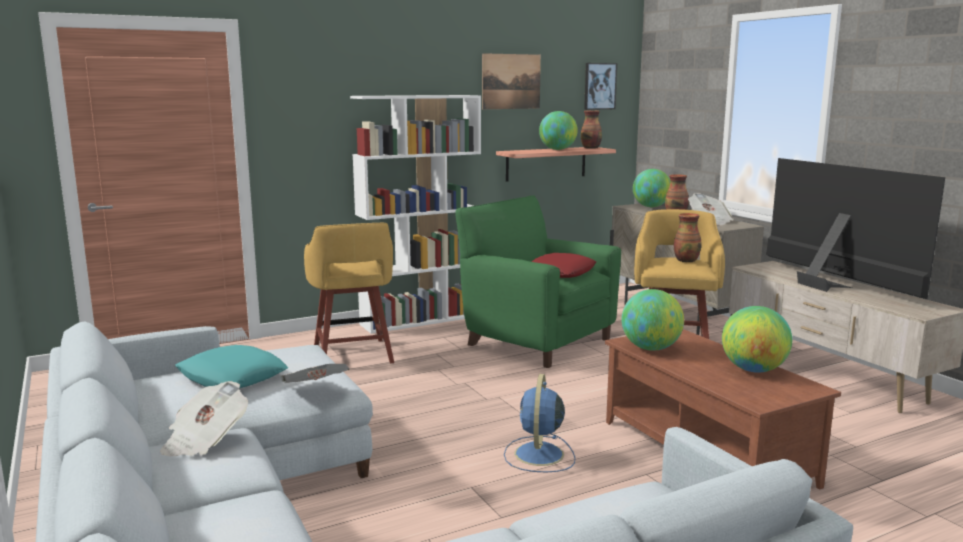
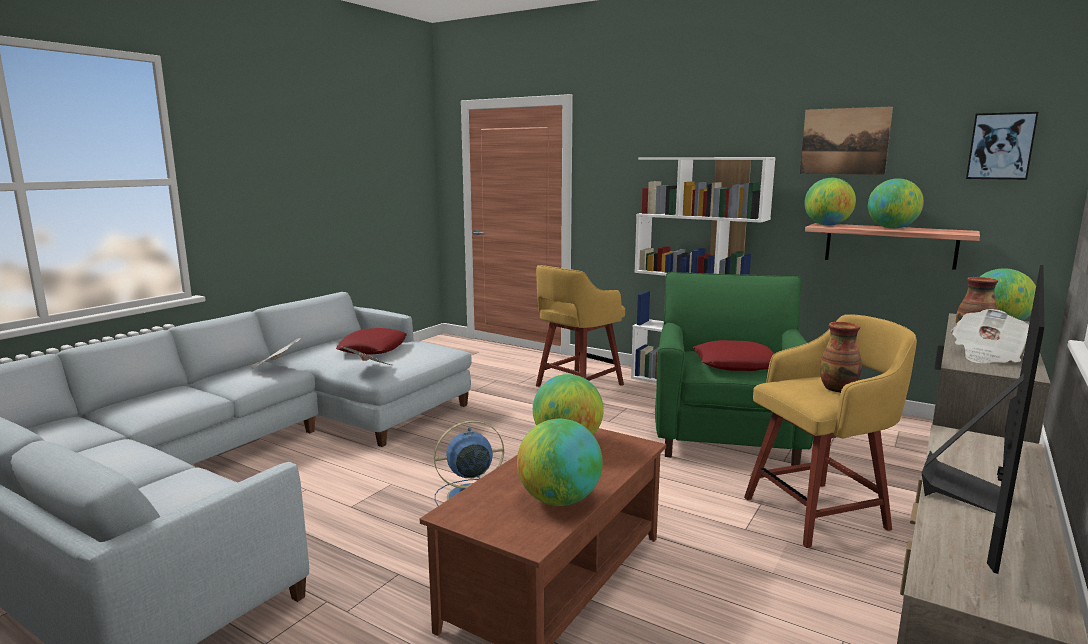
camera: 60 degrees right, 0 degrees up
turquoise pillow [175,345,288,388] -> red pillow [336,328,407,355]
vase [581,110,602,149] -> none
none -> globe [804,178,856,226]

